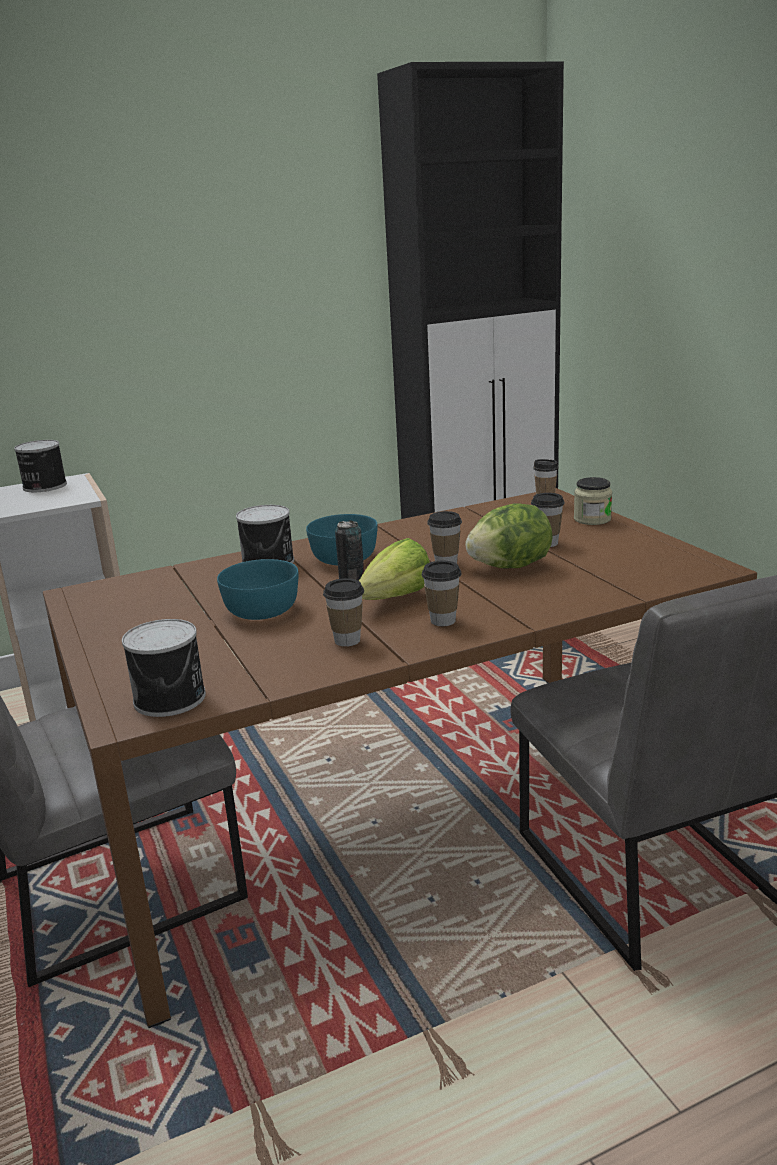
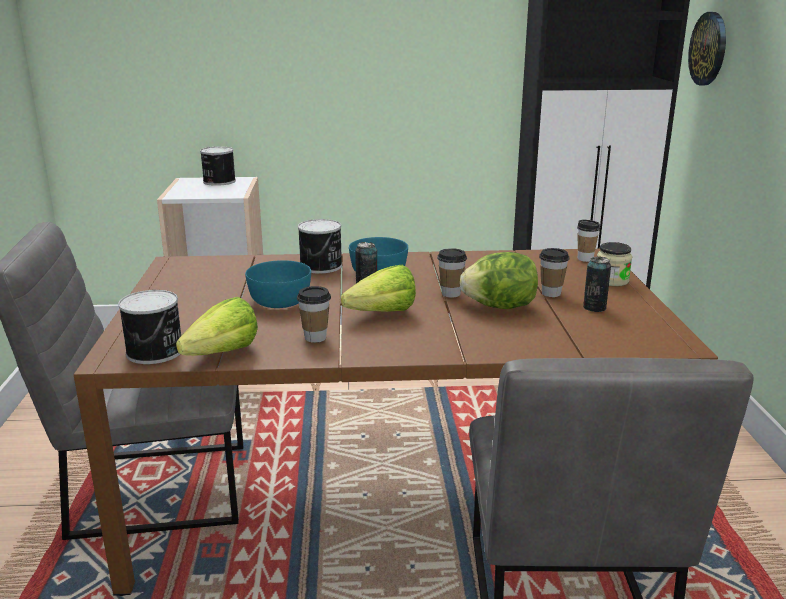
camera: 20 degrees right, 0 degrees up
cup [422,561,462,626] -> none
none -> lettuce [176,297,258,356]
none -> can [583,256,611,312]
none -> wall clock [688,12,726,85]

